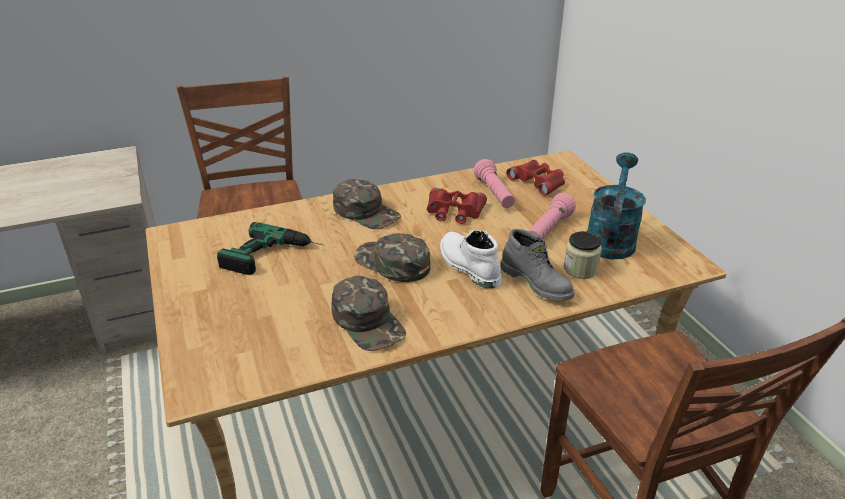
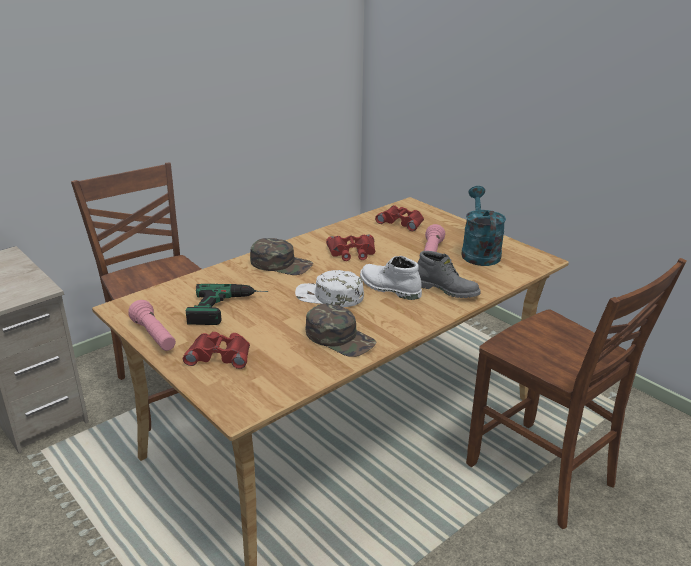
camera: 20 degrees left, 5 degrees down
green cap [354,233,431,282] -> white cap [295,270,364,307]
pink flashlight [474,159,515,208] -> pink flashlight moved to [128,300,176,351]
jar [564,231,602,279] -> none
none -> red binoculars [183,332,250,369]

